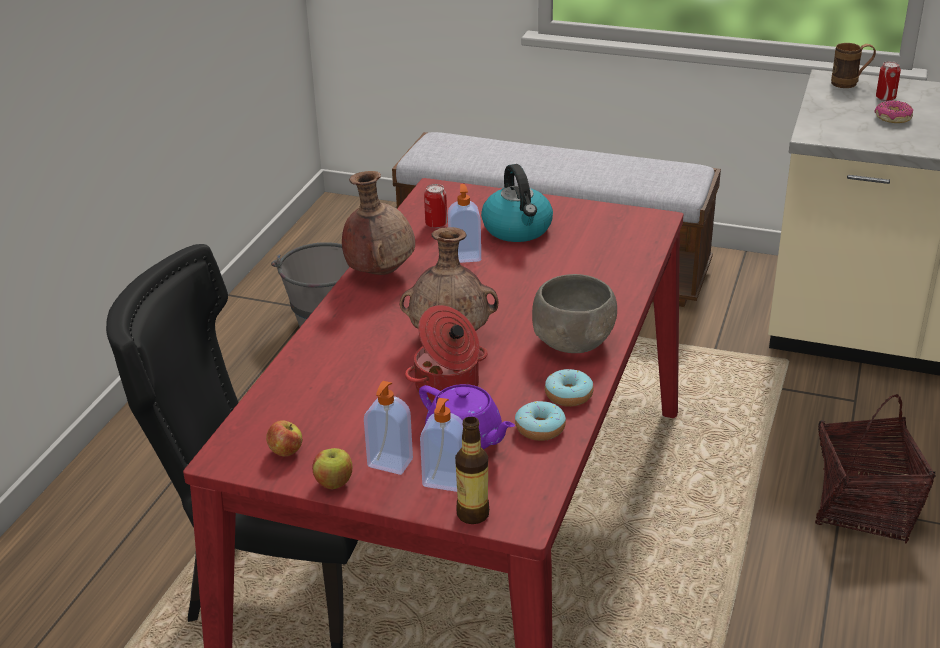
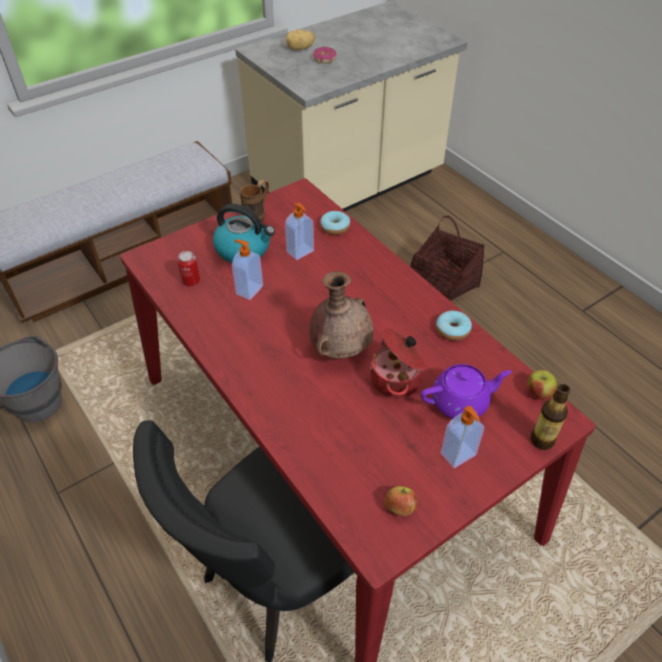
camera: 55 degrees left, 15 degrees up
apple [312,448,352,489] -> apple moved to [528,370,557,400]
brown vase [342,171,415,275] -> none
soap dispenser [420,398,463,492] -> soap dispenser moved to [285,202,314,260]
donut [515,401,566,441] -> donut moved to [320,211,350,235]
grey bowl [532,274,617,353] -> none
brown mug [831,43,876,88] -> brown mug moved to [240,180,269,222]
can [876,61,901,101] -> potato [286,30,315,50]

